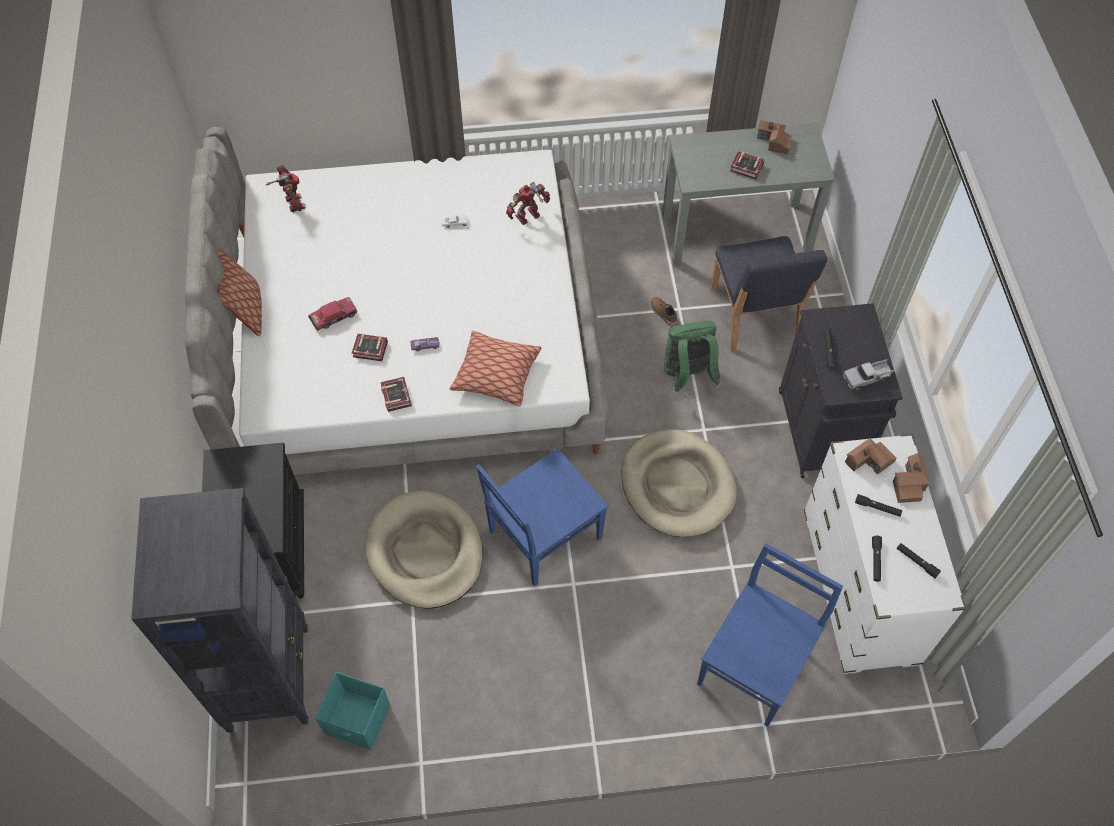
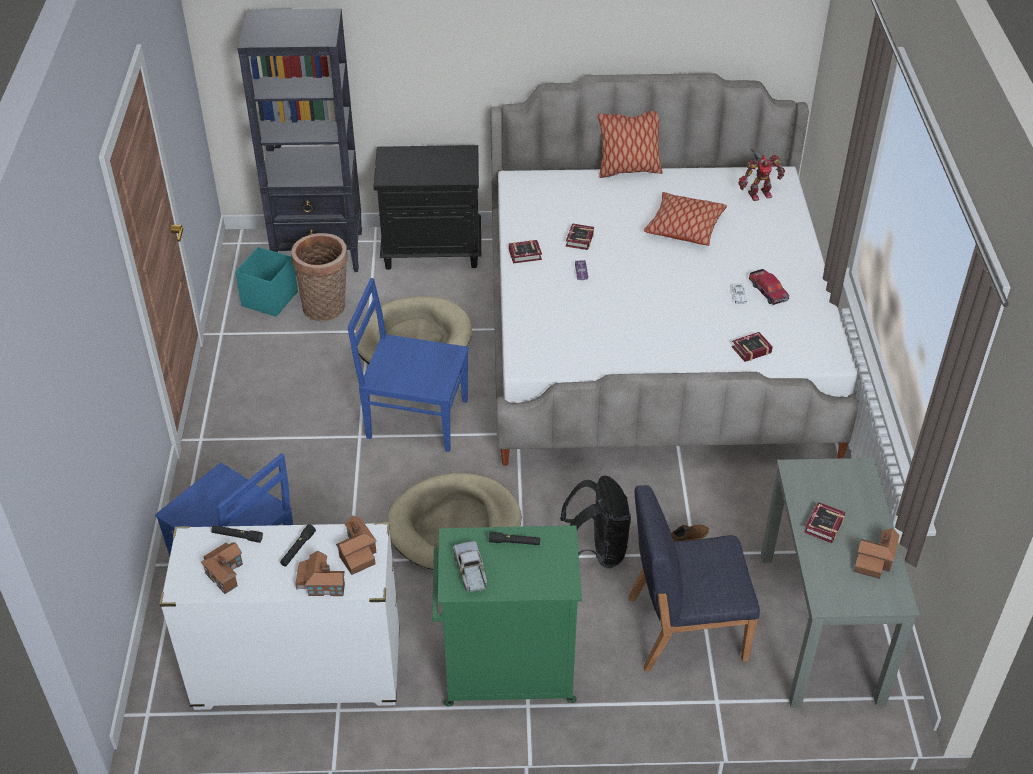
camera: 95 degrees right, 15 degrees down
toy car [308,297,357,331] -> toy car moved to [749,269,789,305]
pillow [450,331,541,406] -> pillow moved to [644,192,727,246]
blue chair [476,448,608,586] -> blue chair turned 45 degrees counterclockwise [347,278,469,452]
toy robot [506,182,550,225] -> book [732,332,773,362]
green backpack [664,321,720,392] -> black backpack [560,476,631,568]
black cabinet [779,303,903,478] -> green cabinet [432,526,582,706]
black flashlight [897,543,941,578] -> toy house [201,542,243,594]
none -> basket [291,233,348,321]

